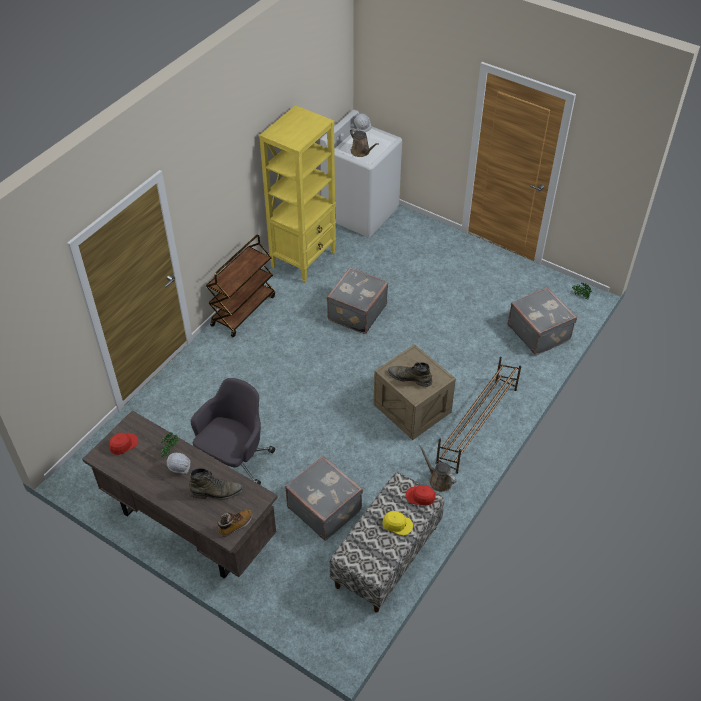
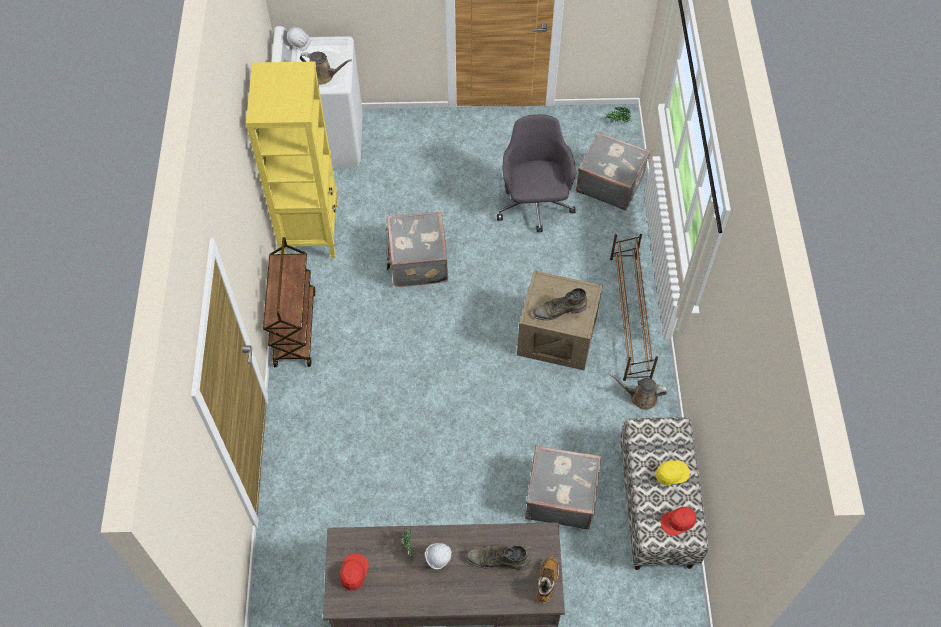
camera: 35 degrees left, 10 degrees up
green boot [189,468,243,500] -> green boot turned 135 degrees counterclockwise [465,545,530,570]
grey office chair [191,378,275,485] -> grey office chair moved to [497,114,576,233]
red cap [406,485,436,506] -> red cap moved to [660,507,696,536]

